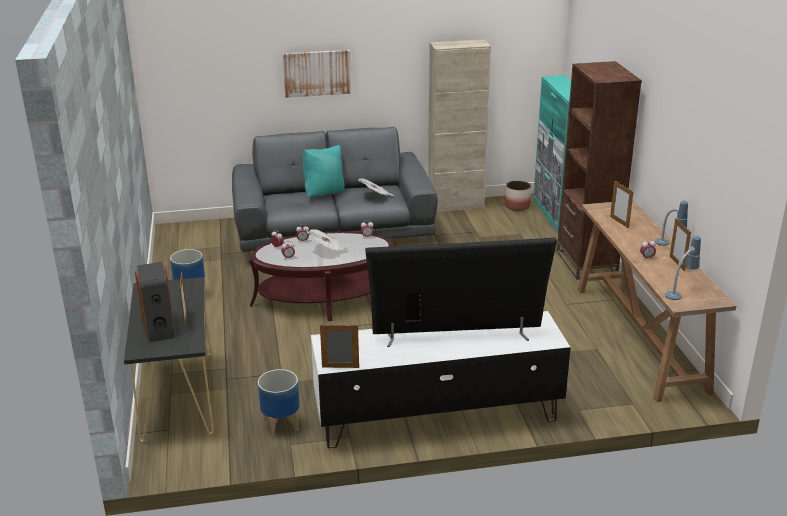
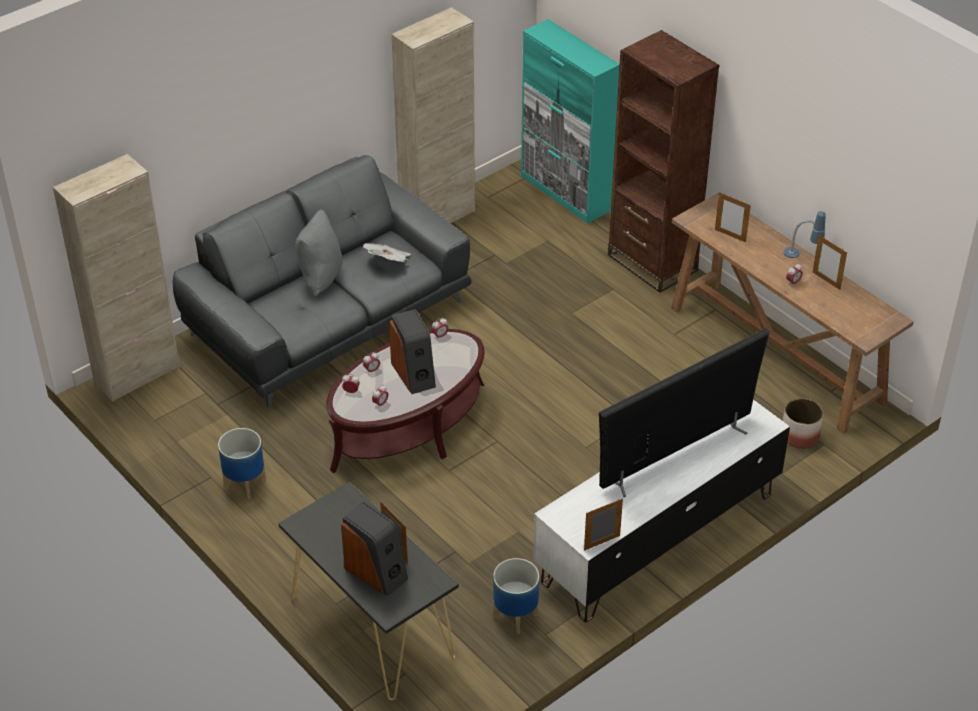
camera: 30 degrees left, 15 degrees up
picture [283,50,351,98] -> none
turquoise pillow [303,145,345,197] -> grey pillow [295,209,342,295]
newspaper [306,229,348,251] -> speaker [389,309,436,394]
planter [505,181,531,211] -> planter moved to [783,398,824,449]
table lamp [665,236,701,300] -> none
none -> beige cabinet [53,154,180,402]

